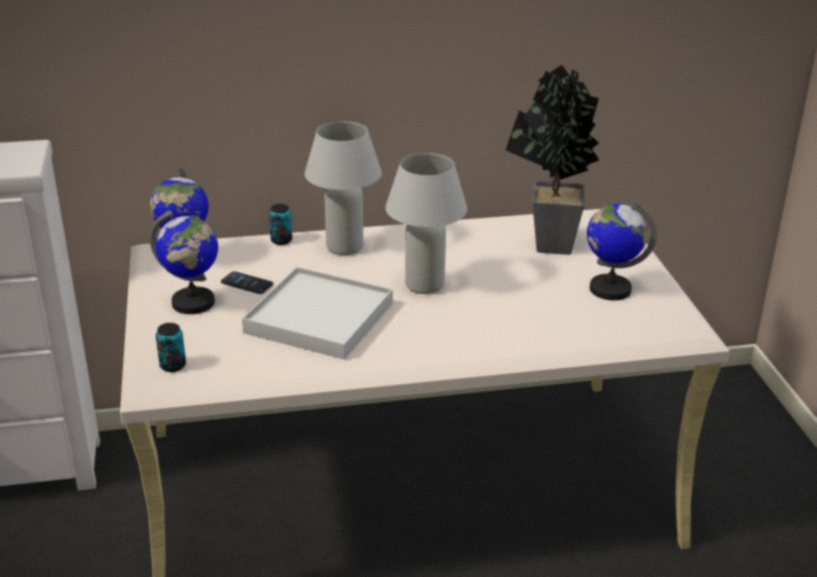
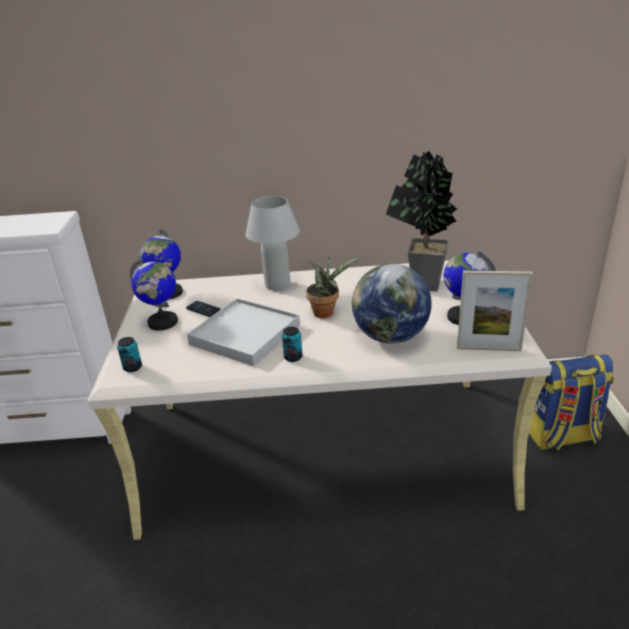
camera: 10 degrees right, 0 degrees up
can [269,204,292,245] -> can moved to [282,326,303,362]
white table lamp [385,153,467,294] -> potted plant [306,256,359,318]
none -> globe [352,264,432,344]
none -> picture frame [457,271,533,351]
none -> backpack [529,354,614,450]

